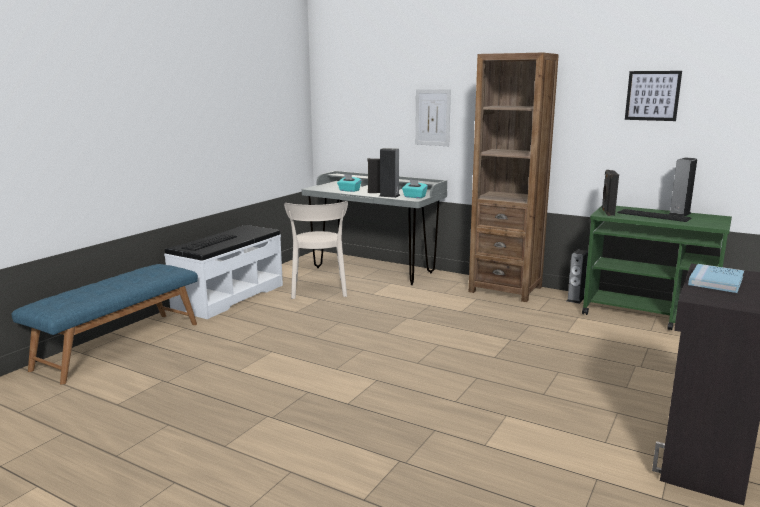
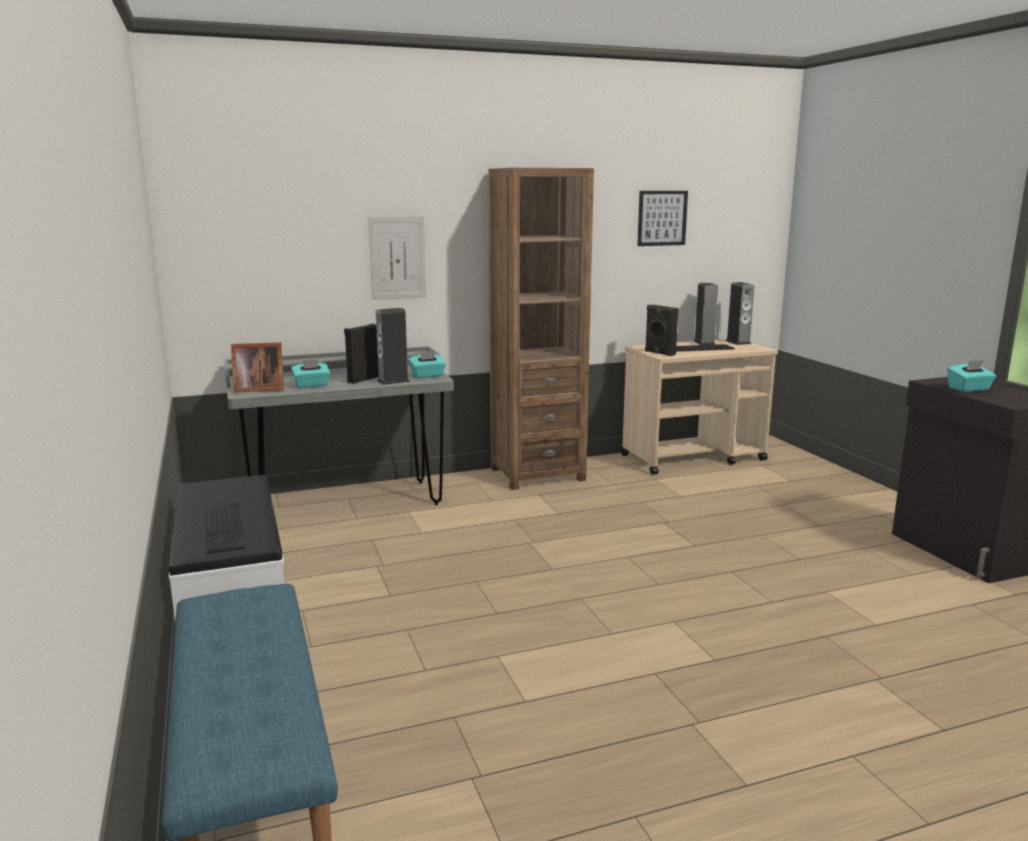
camera: 50 degrees left, 0 degrees up
beige chair [284,201,348,299] -> none
speaker [567,250,588,304] -> speaker moved to [726,282,754,345]
green cart [582,206,732,330] -> beige cart [621,339,778,475]
blue book [688,264,744,293] -> turquoise tissue box [947,360,996,392]
none -> picture frame [231,342,284,393]

